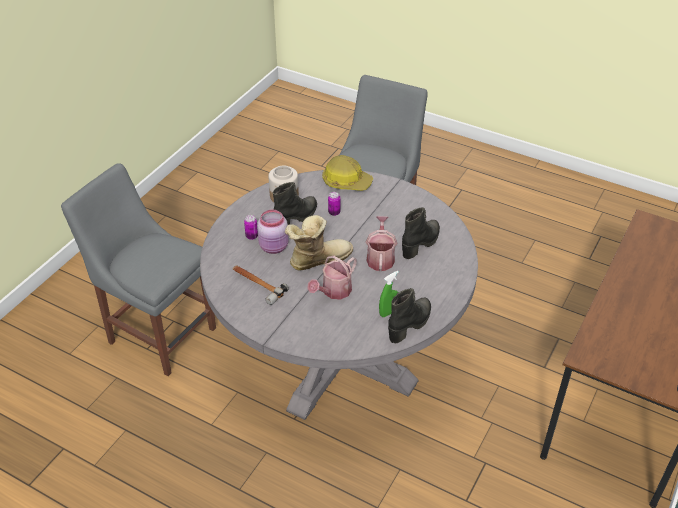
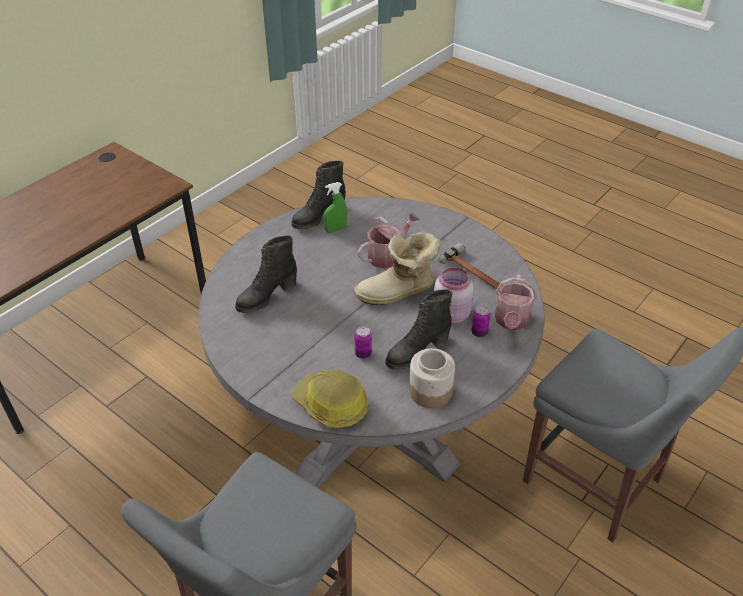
camera: 170 degrees left, 0 degrees up
watering can [366,216,397,271] -> watering can moved to [495,274,537,330]

